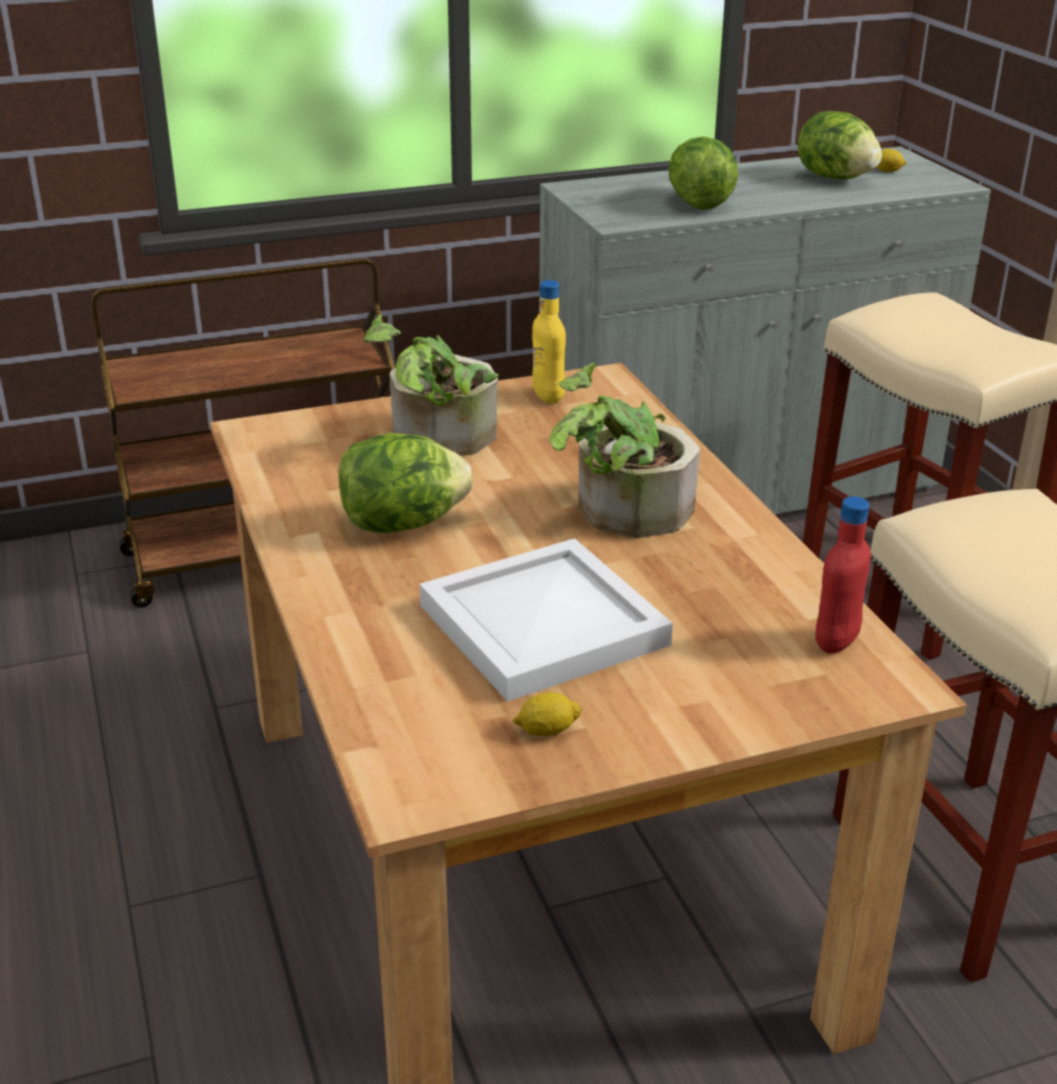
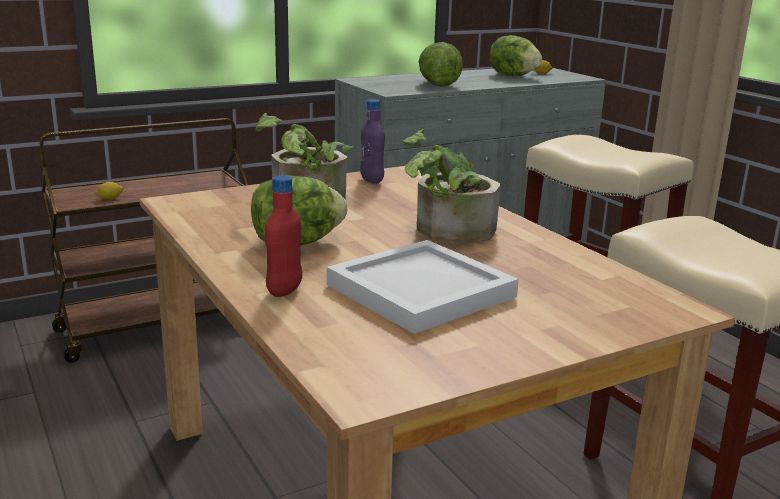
camera: 10 degrees left, 10 degrees down
lemon [513,692,582,736] -> lemon moved to [95,182,124,200]
yellow bottle [532,280,566,404] -> purple bottle [360,99,385,184]
red bottle [815,496,871,654] -> red bottle moved to [265,175,302,297]

